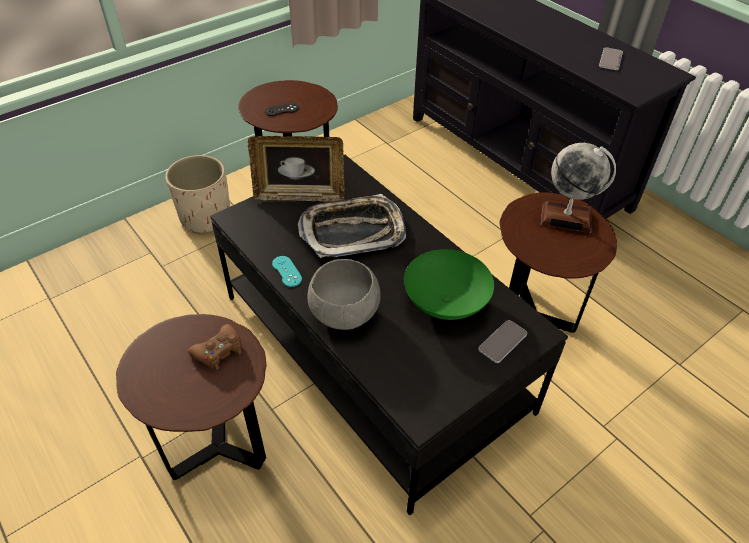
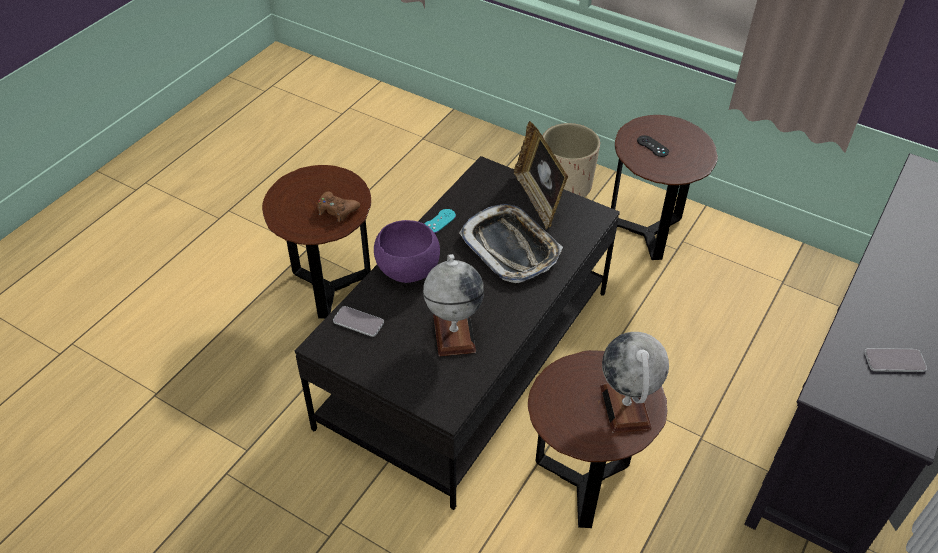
camera: 70 degrees right, 0 degrees up
grey bowl [307,259,381,330] -> purple bowl [374,220,440,283]
green bowl [404,249,494,320] -> globe [423,254,484,357]
phone [478,320,527,363] -> phone moved to [333,306,384,337]

